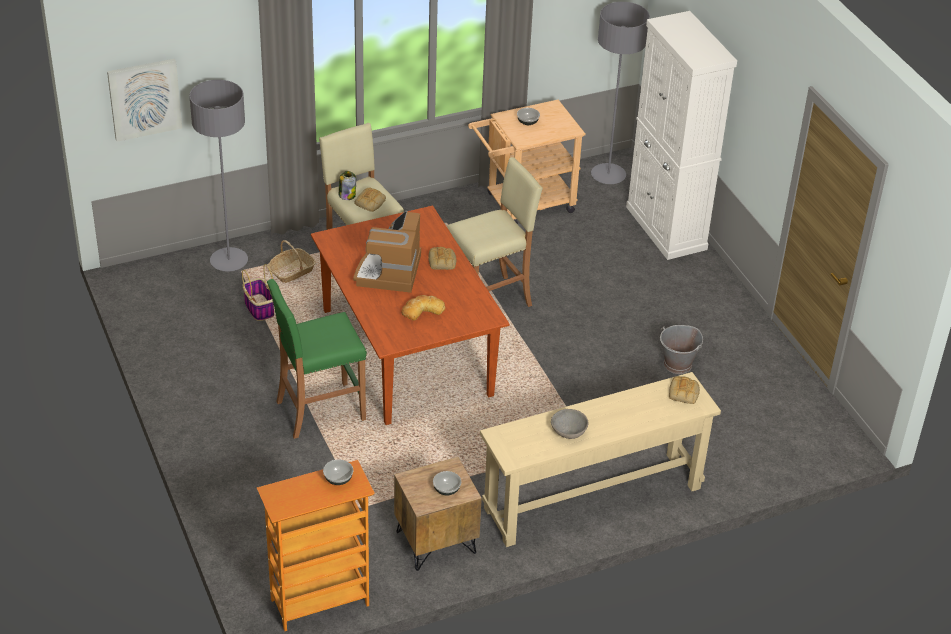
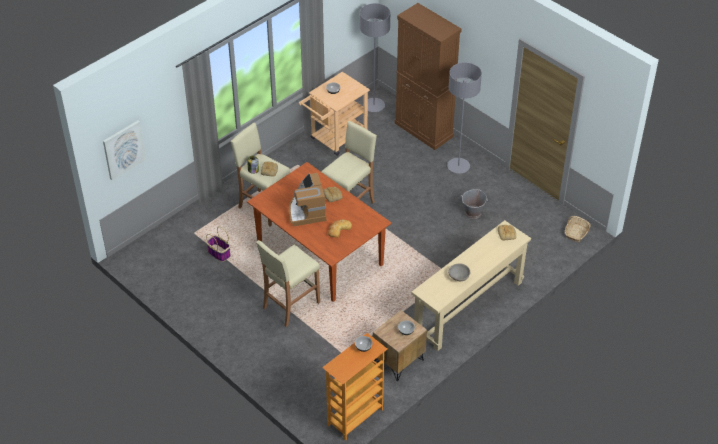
camera: 20 degrees left, 5 degrees up
grey floor lamp [189,80,248,271] -> grey floor lamp moved to [447,62,482,174]
green stool [267,279,367,439] -> beige stool [256,240,320,327]
basket [268,240,316,283] -> basket moved to [565,216,591,242]
white cabinet [626,11,737,260] -> brown cabinet [395,3,461,150]

